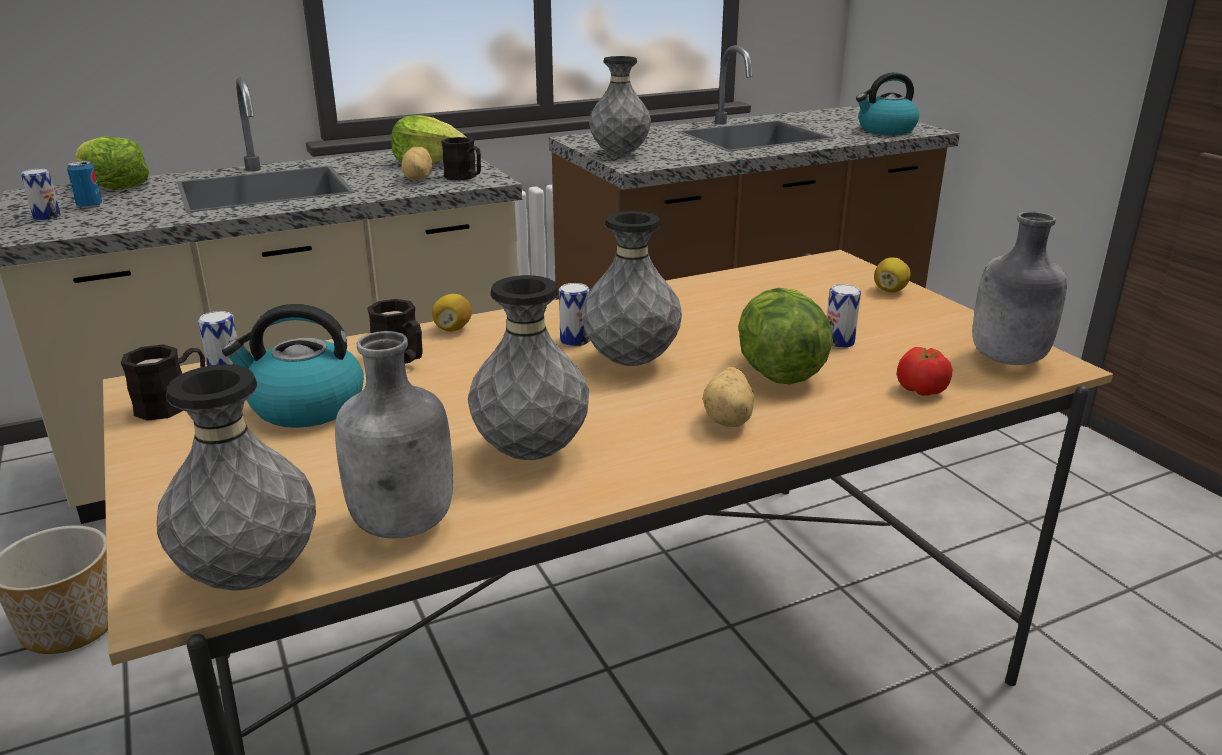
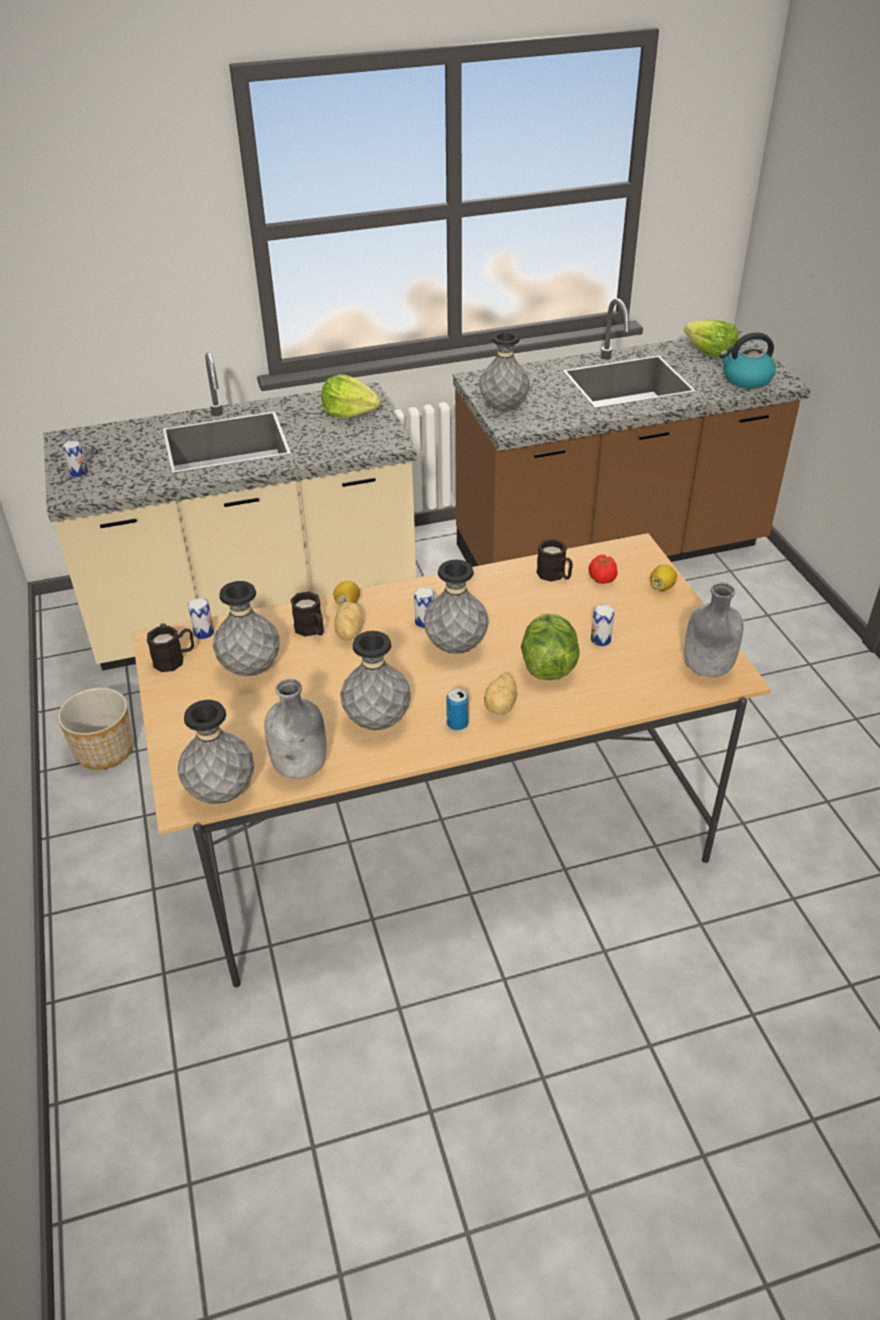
camera: 10 degrees right, 15 degrees up
can [67,160,102,209] -> can moved to [446,688,469,730]
lettuce [75,136,150,190] -> lettuce moved to [684,320,738,358]
kettle [222,304,364,428] -> grey vase [213,581,280,676]
potato [401,147,433,180] -> potato moved to [334,602,363,640]
black mug [441,137,481,181] -> black mug moved to [536,539,573,582]
tomato [897,347,952,396] -> tomato moved to [589,555,617,584]

